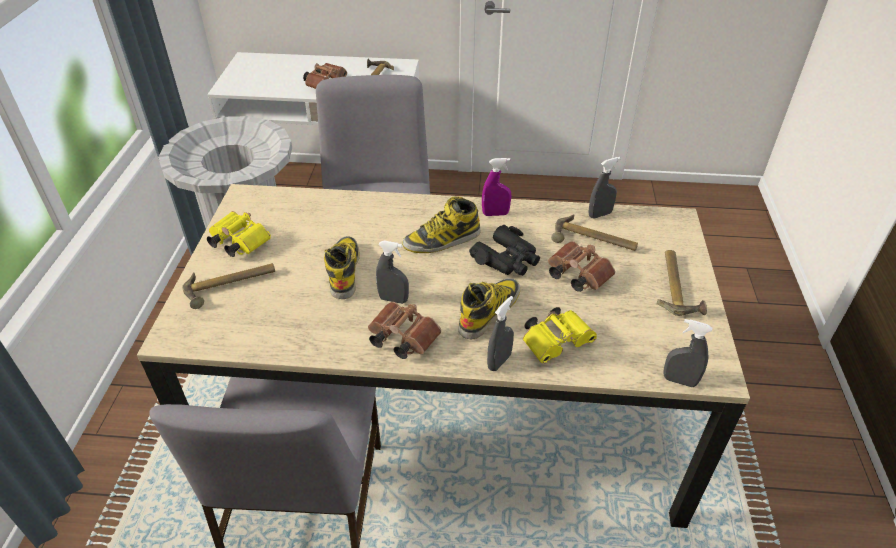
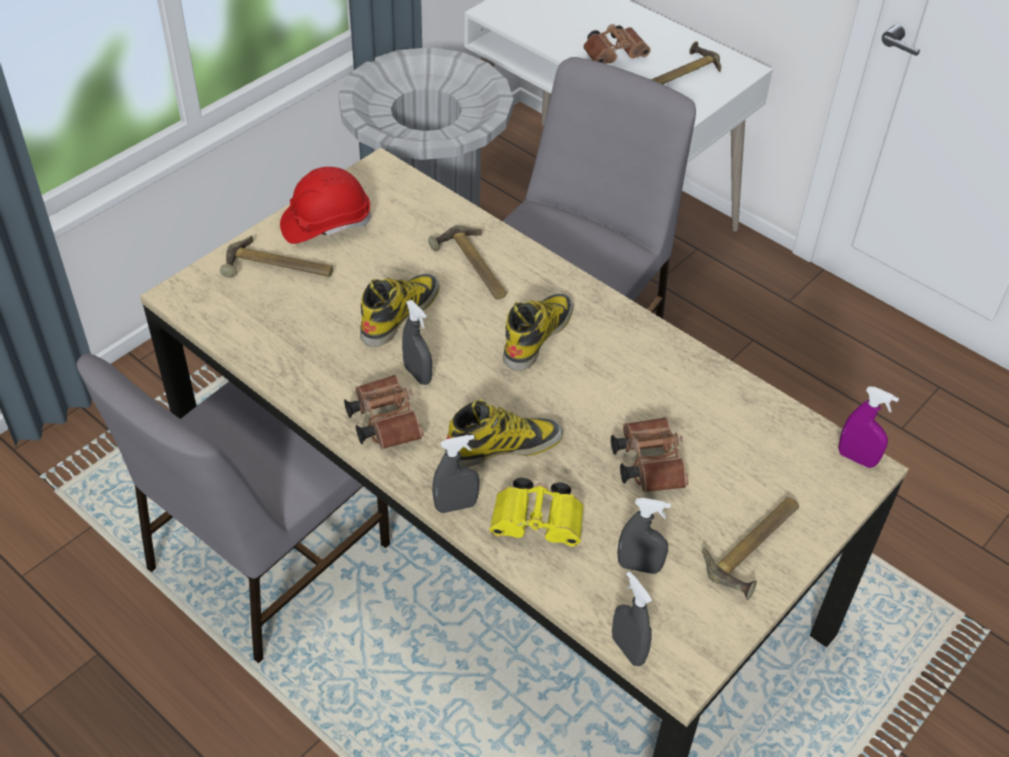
camera: 35 degrees right, 5 degrees up
yellow binoculars [207,211,271,257] -> red hard hat [280,167,371,244]
boot [402,196,480,253] -> boot turned 105 degrees clockwise [503,293,573,371]
black binoculars [469,225,540,276] -> none
purple spray bottle [482,158,511,216] -> purple spray bottle moved to [838,386,899,468]
hammer [551,214,638,251] -> hammer moved to [428,225,507,299]
grey spray bottle [589,157,621,218] -> grey spray bottle moved to [617,498,671,574]

